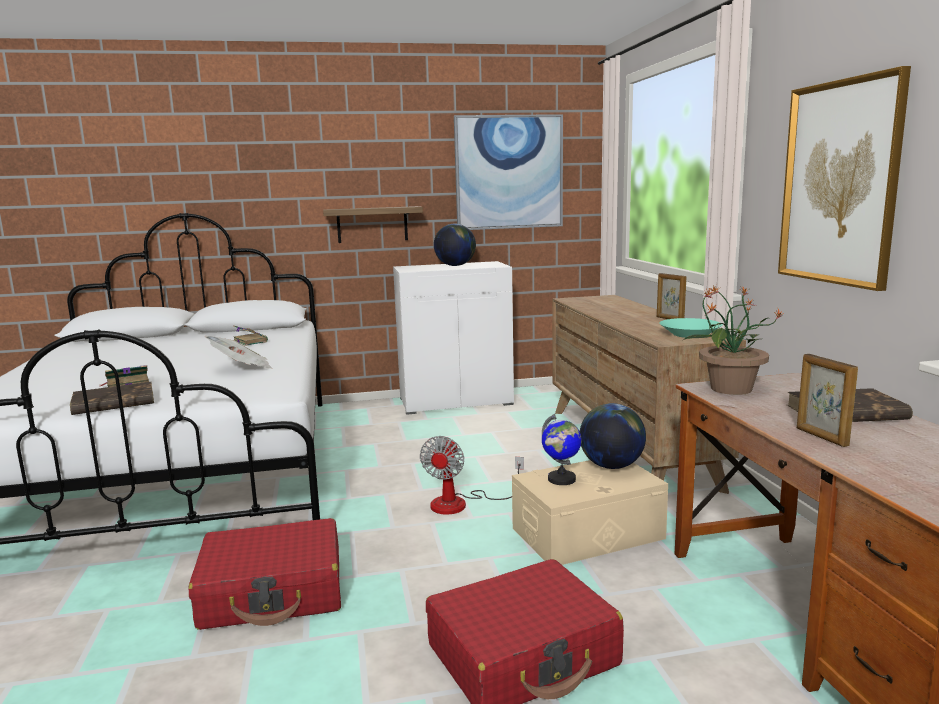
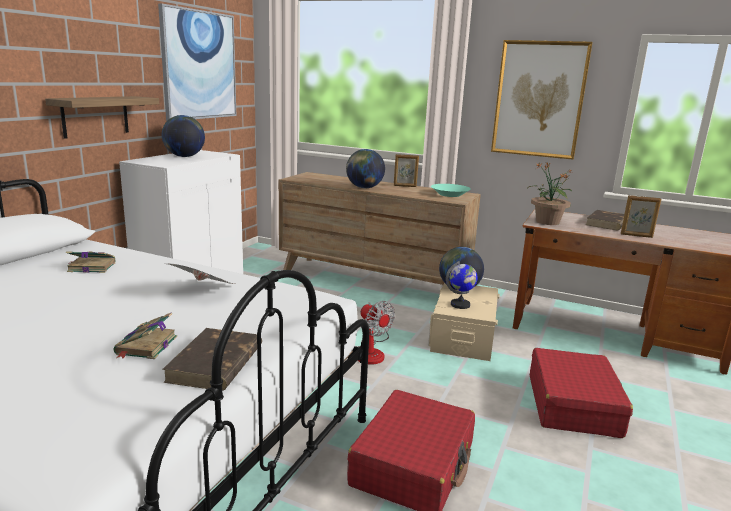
camera: 55 degrees left, 5 degrees up
none -> globe [346,149,385,188]

